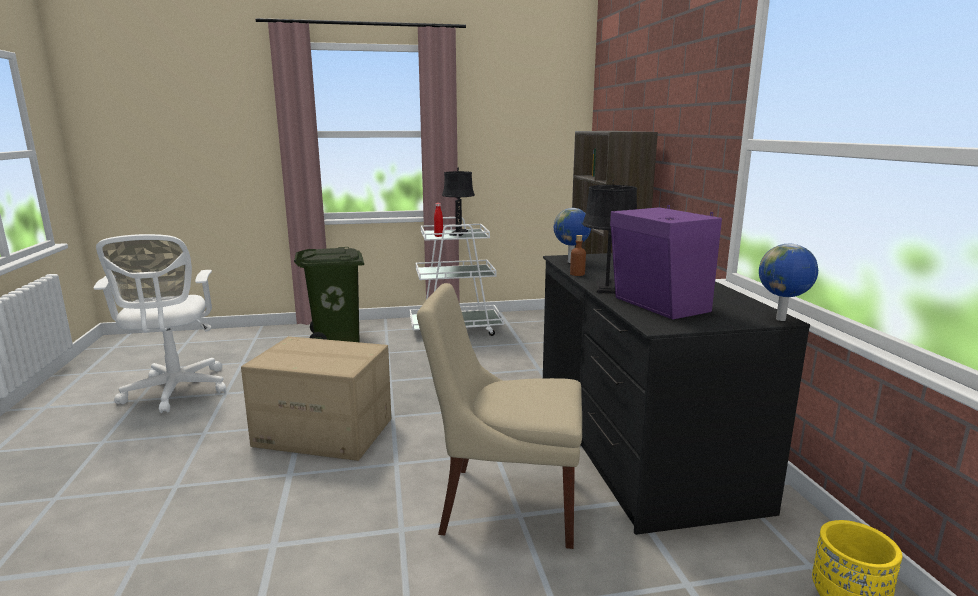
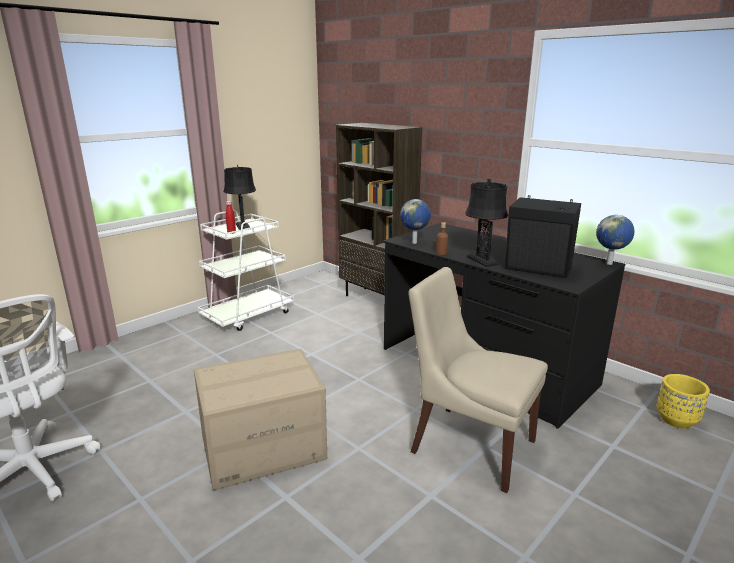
camera: 35 degrees left, 5 degrees up
green trash can [294,247,364,342] -> none
beige chair [417,283,582,549] -> beige chair turned 60 degrees clockwise [408,267,548,493]
purple speaker [610,205,722,319] -> black speaker [505,195,581,278]

